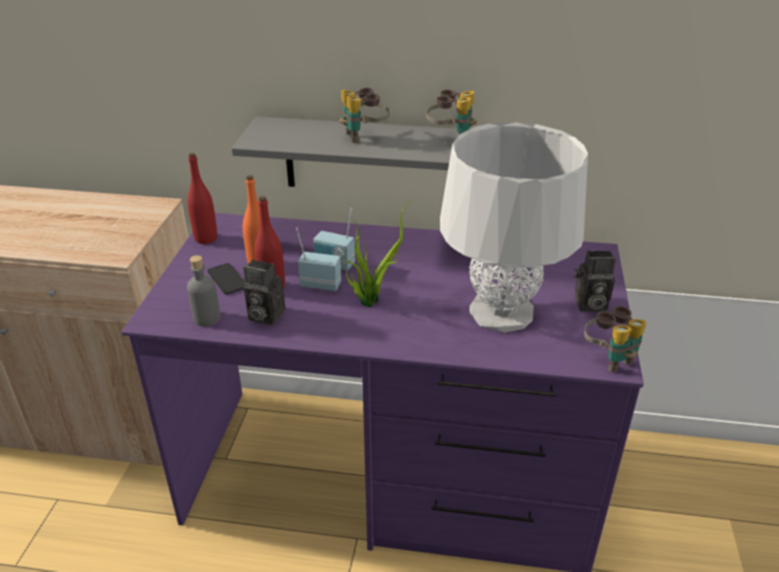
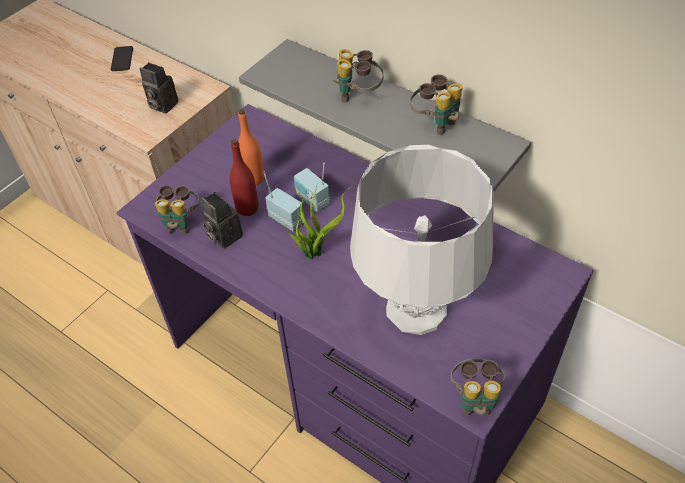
camera: 30 degrees right, 15 degrees up
red bottle [187,153,217,244] -> none
grey bottle [187,255,221,327] -> binoculars [155,185,200,234]
phone [207,263,245,295] -> phone moved to [111,46,133,71]
camera [574,251,616,312] -> camera moved to [139,63,178,114]

